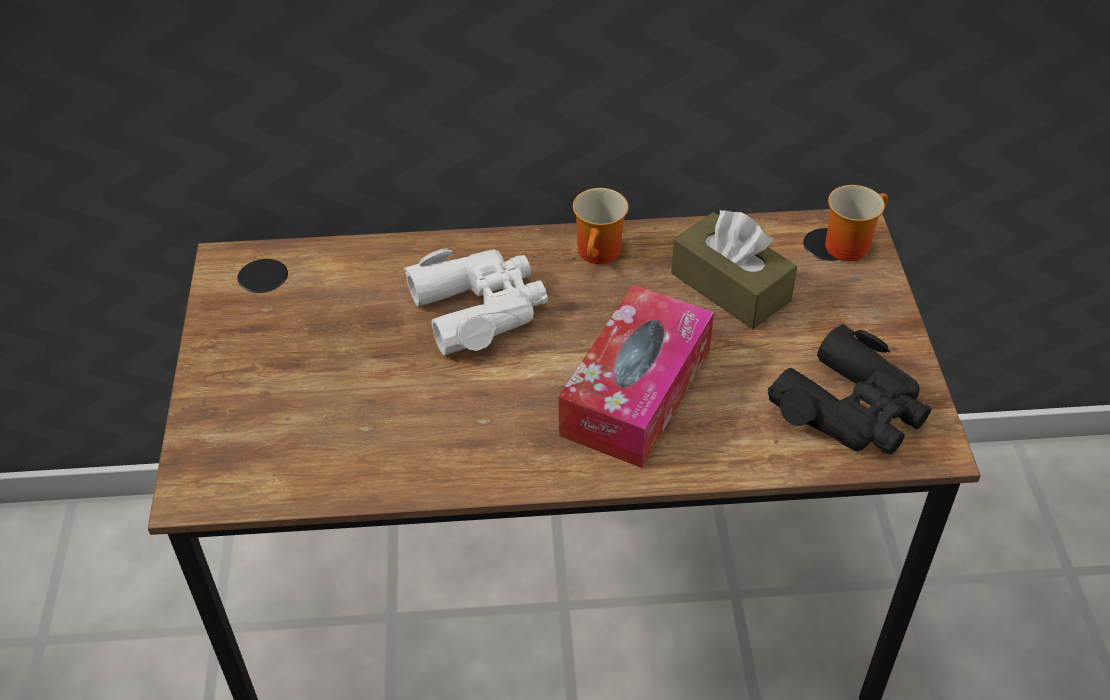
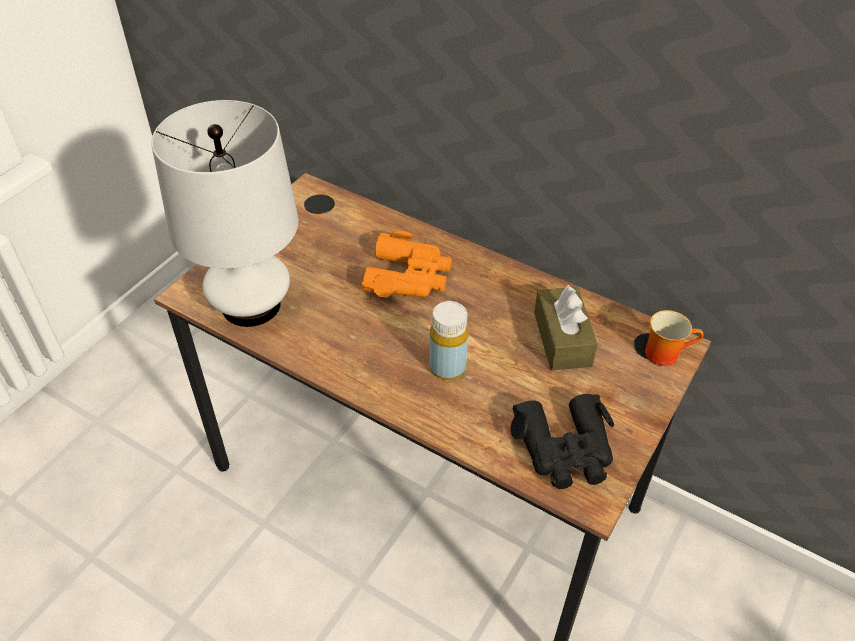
camera: 35 degrees right, 0 degrees up
white binoculars [404,248,548,355] -> orange binoculars [362,231,452,298]
tissue box [558,284,714,468] -> yellow bottle [429,301,469,380]
mug [573,188,628,264] -> none
none -> white table lamp [151,100,298,327]

